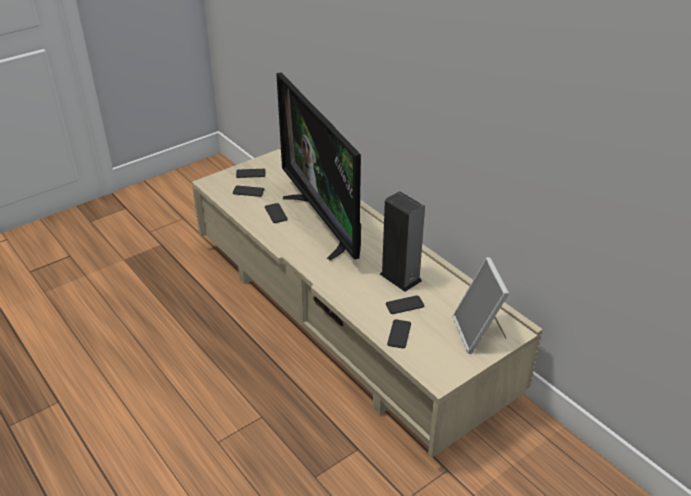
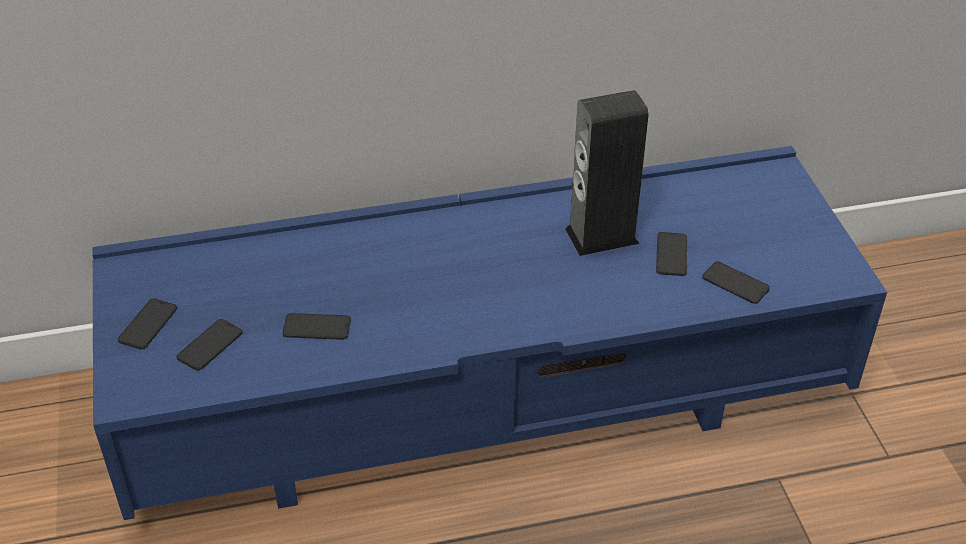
camera: 65 degrees left, 5 degrees up
beige tv stand [192,146,543,457] -> blue tv stand [92,146,887,520]
television [276,72,361,261] -> none
picture frame [453,257,509,354] -> none

